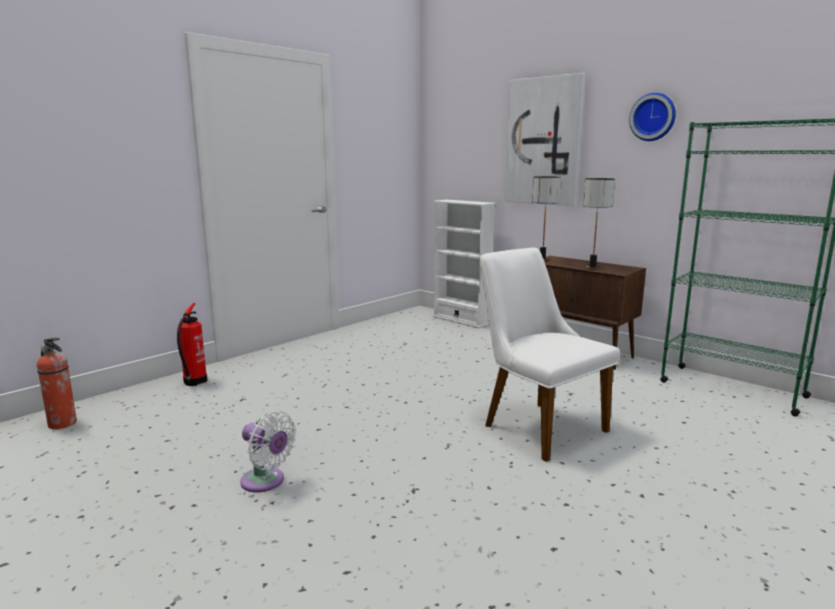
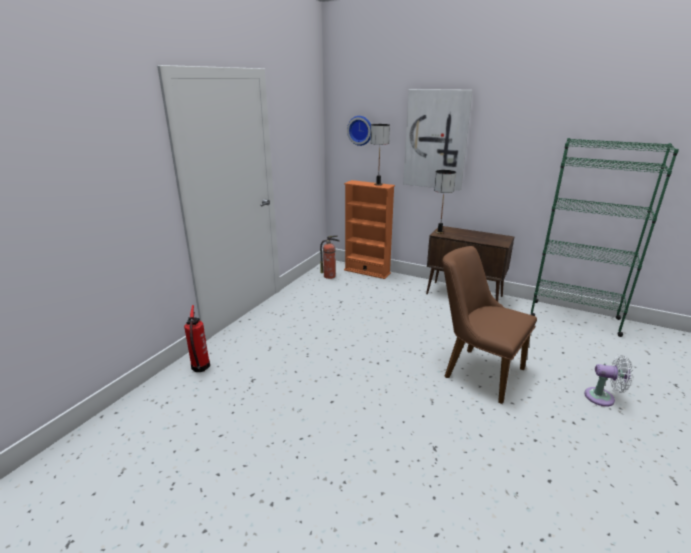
camera: 15 degrees left, 10 degrees up
fire extinguisher [37,338,77,429] -> fire extinguisher moved to [320,235,340,279]
white fan [240,411,296,493] -> white fan moved to [584,355,633,406]
white bookcase [432,200,496,328] -> orange bookcase [344,180,395,279]
white chair [479,247,620,462] -> brown chair [442,246,537,404]
table lamp [583,178,615,270] -> table lamp moved to [370,124,390,186]
wall clock [629,93,676,141] -> wall clock moved to [347,116,371,146]

